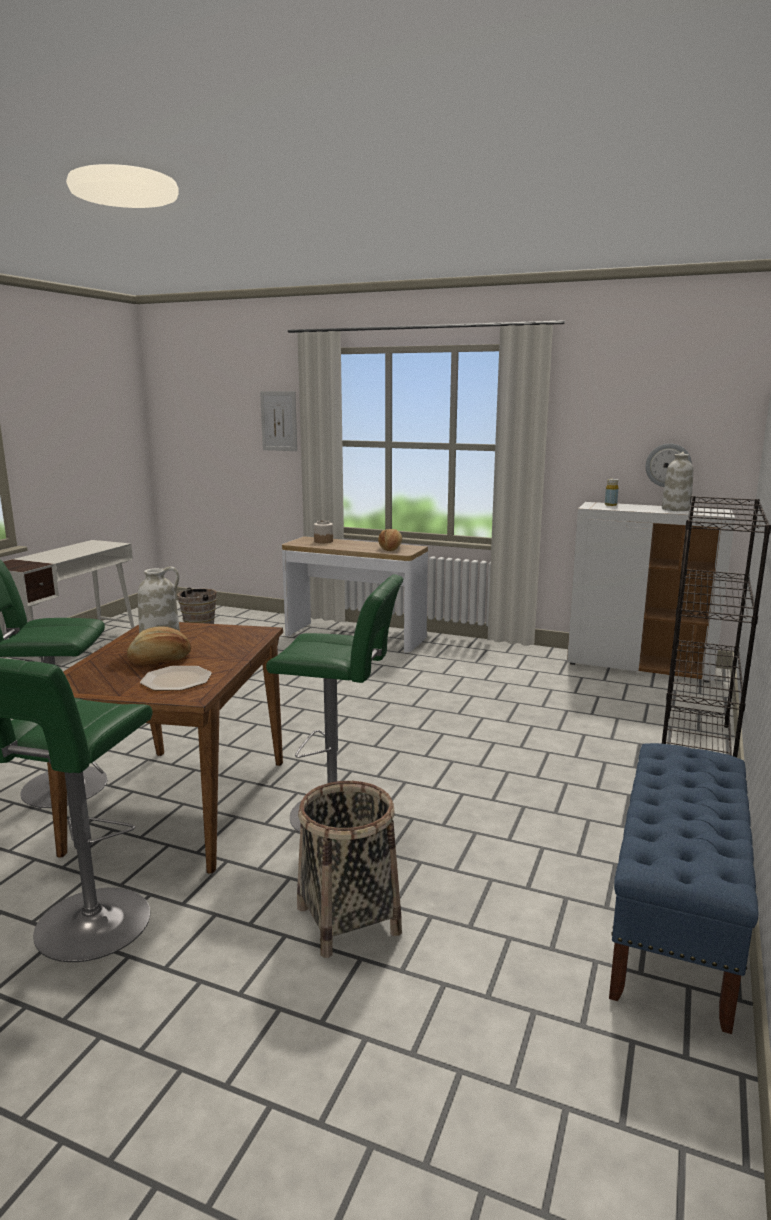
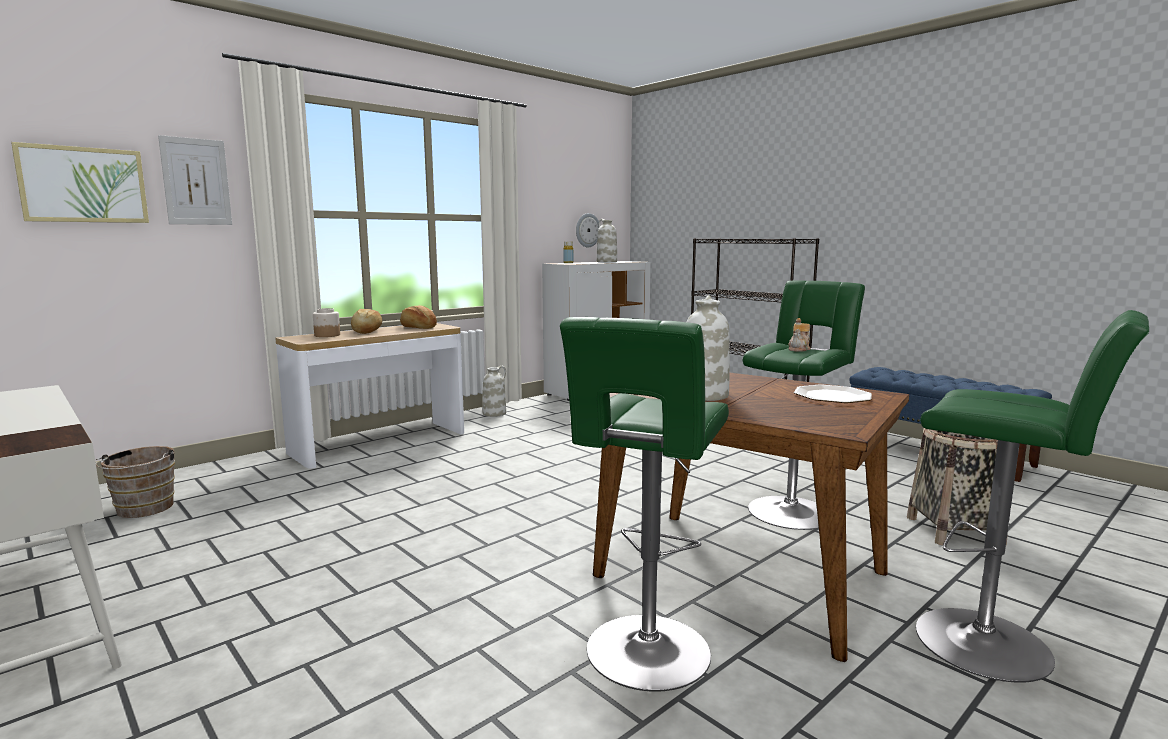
camera: 65 degrees left, 5 degrees down
bread [127,626,191,665] -> bread moved to [351,309,382,334]
none -> picture [11,142,149,223]
none -> white vase [482,366,506,417]
none -> teapot [788,318,811,352]

